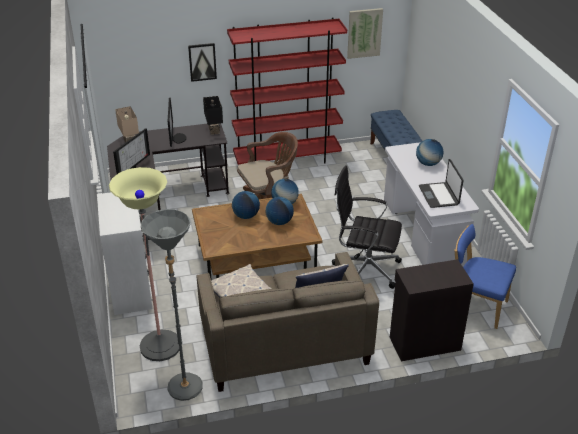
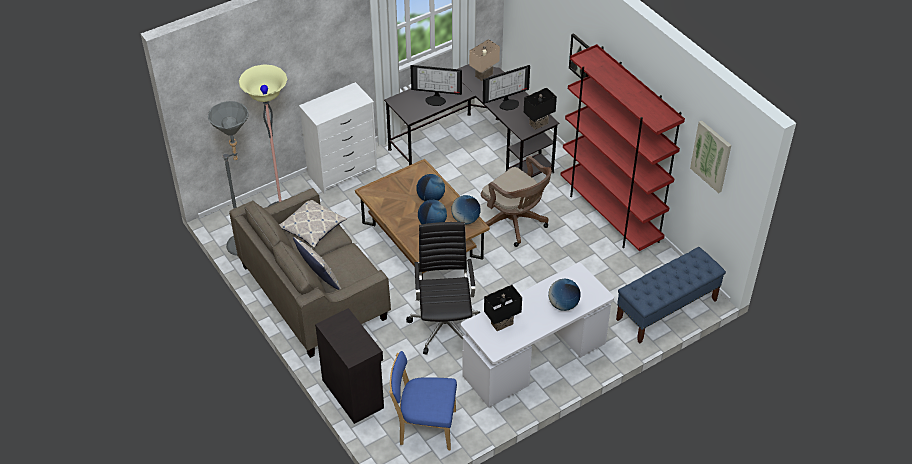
camera: 70 degrees right, 10 degrees up
laptop [419,159,463,208] -> black table lamp [484,285,522,331]
blue chair [454,224,516,329] -> blue chair turned 90 degrees counterclockwise [389,351,457,450]

